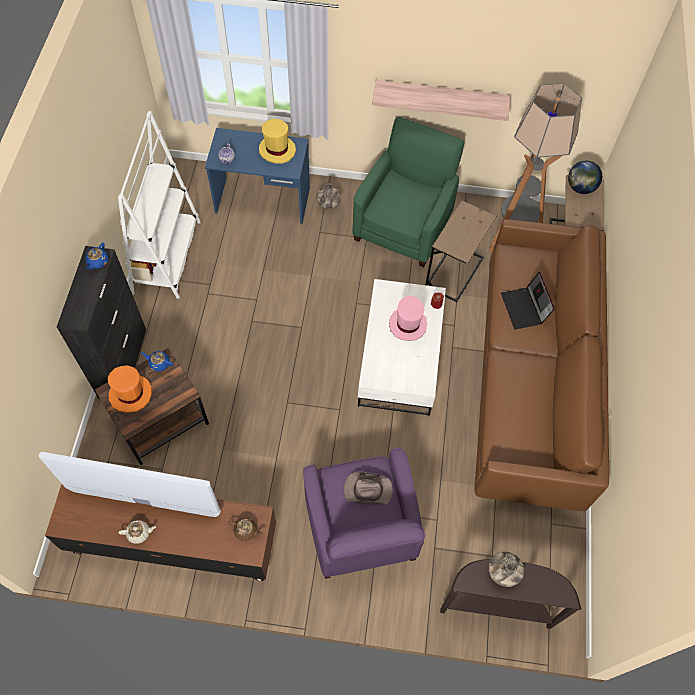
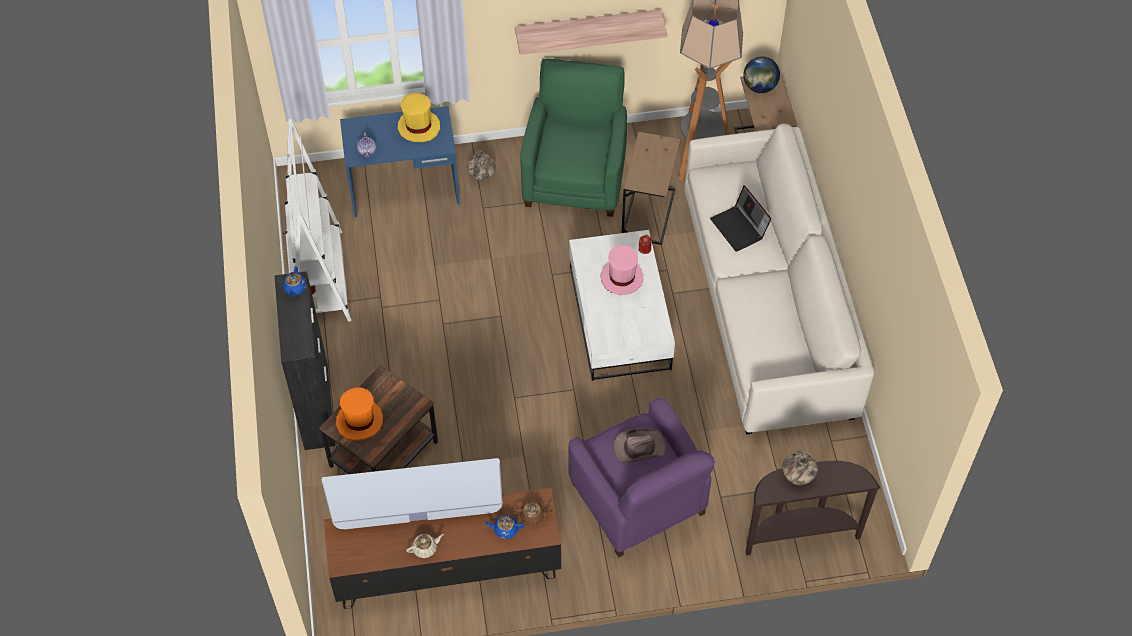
camera: 15 degrees left, 5 degrees down
blue teapot [141,351,173,372] -> blue teapot moved to [484,515,525,539]
brown sofa [475,219,609,511] -> white sofa [684,124,874,435]

